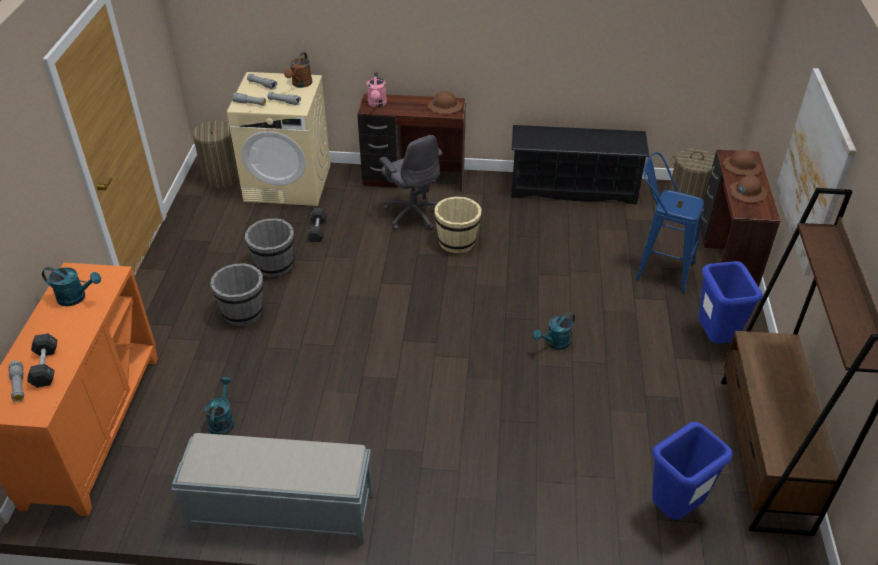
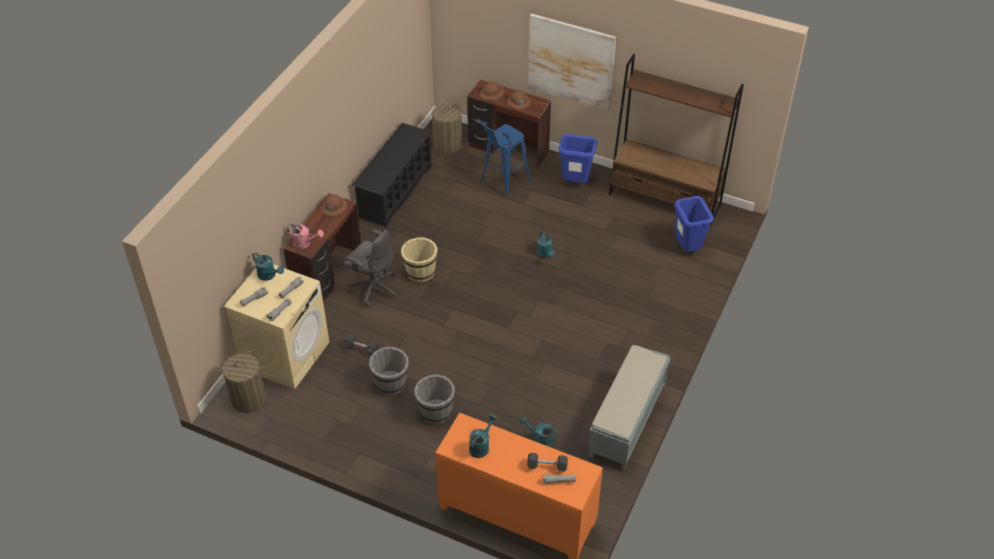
camera: 70 degrees left, 5 degrees up
brown watering can [284,52,312,88] -> turquoise watering can [252,253,284,281]
grey office chair [379,135,443,231] -> grey office chair turned 45 degrees clockwise [344,229,397,307]

